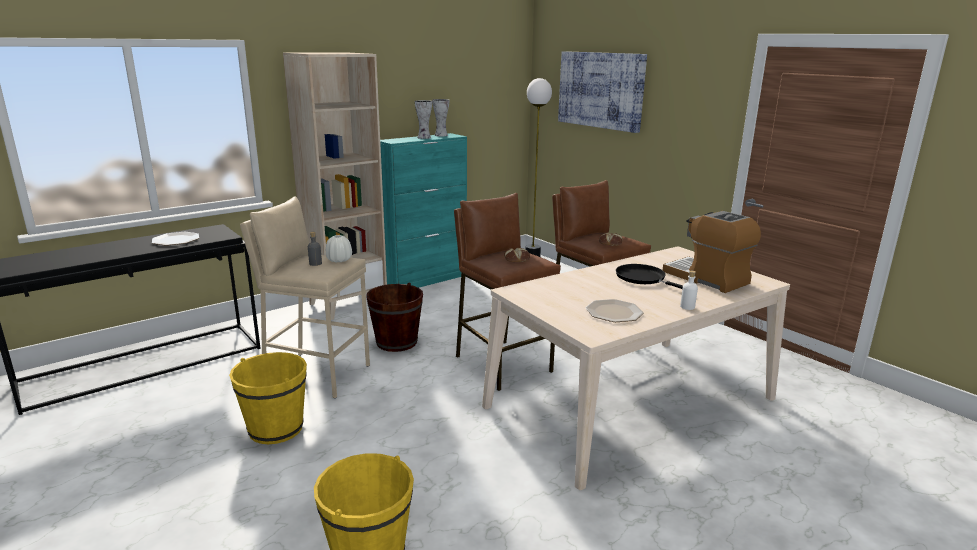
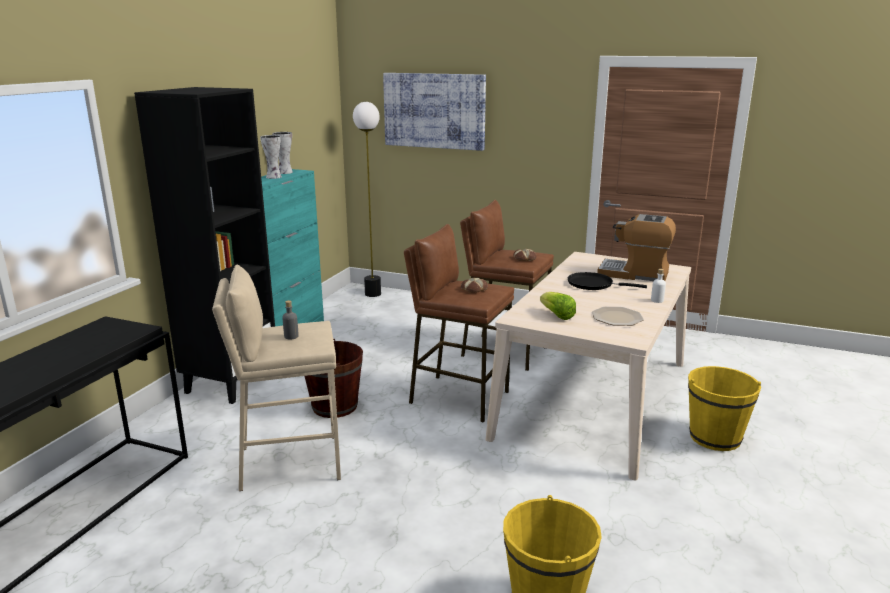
camera: 30 degrees left, 0 degrees up
plate [152,232,199,246] -> none
yellow bucket [229,352,307,444] -> yellow bucket moved to [688,366,761,451]
beige bookcase [283,52,387,320] -> black bookcase [134,87,275,404]
white vase [326,235,352,262] -> none
none -> lettuce [540,292,576,320]

